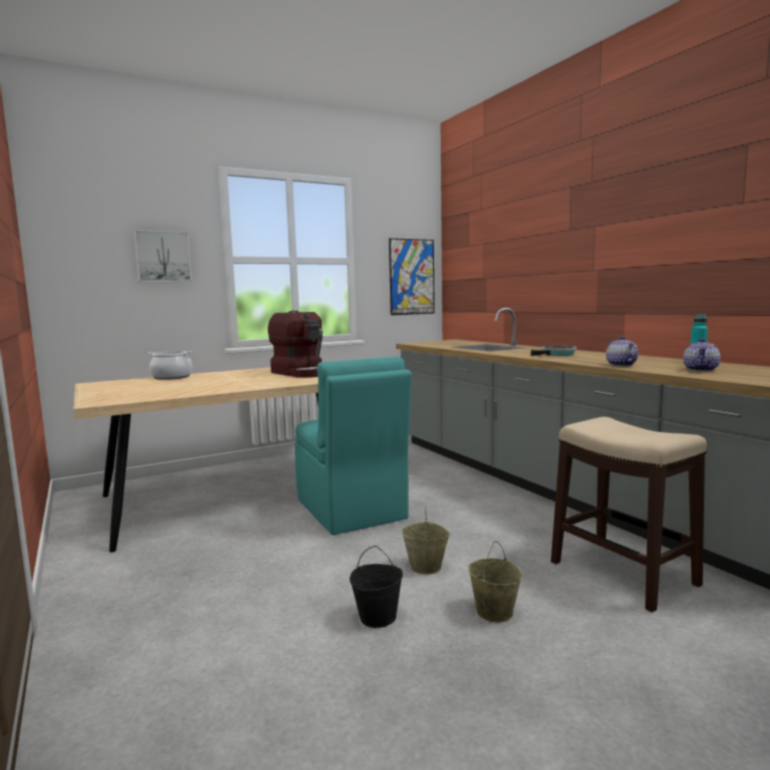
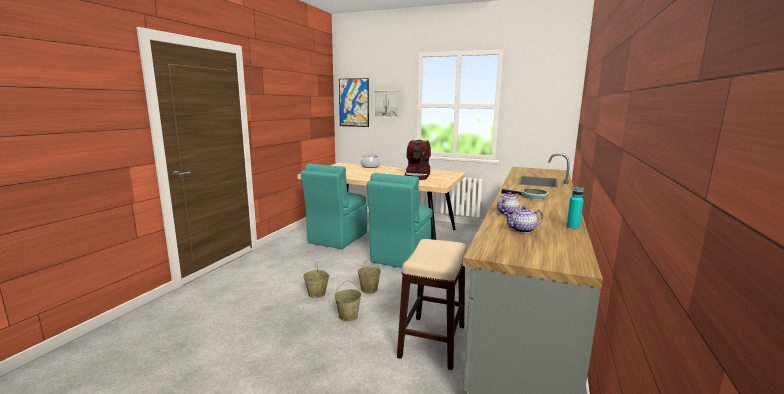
camera: 50 degrees right, 5 degrees up
black bucket [349,546,403,628] -> beige bucket [303,262,330,298]
picture [389,238,435,315] -> picture moved to [339,78,369,127]
none -> turquoise chair [301,164,367,249]

